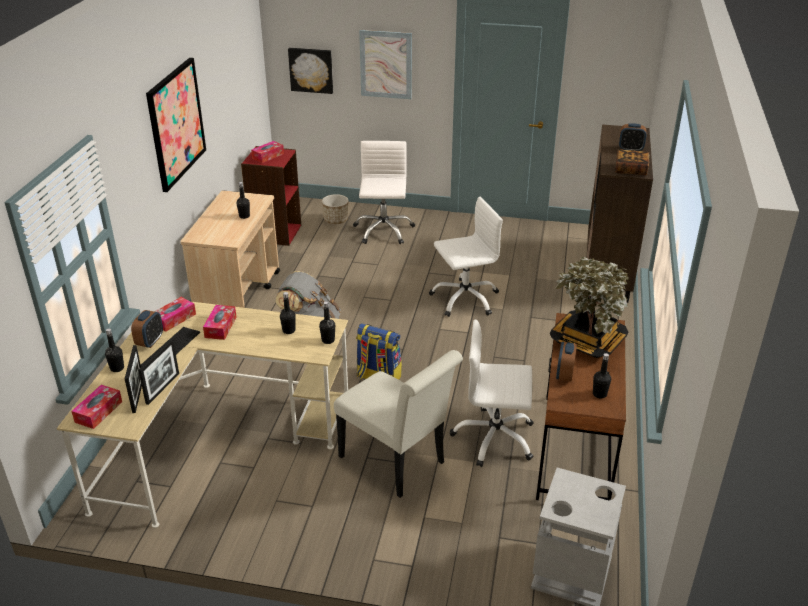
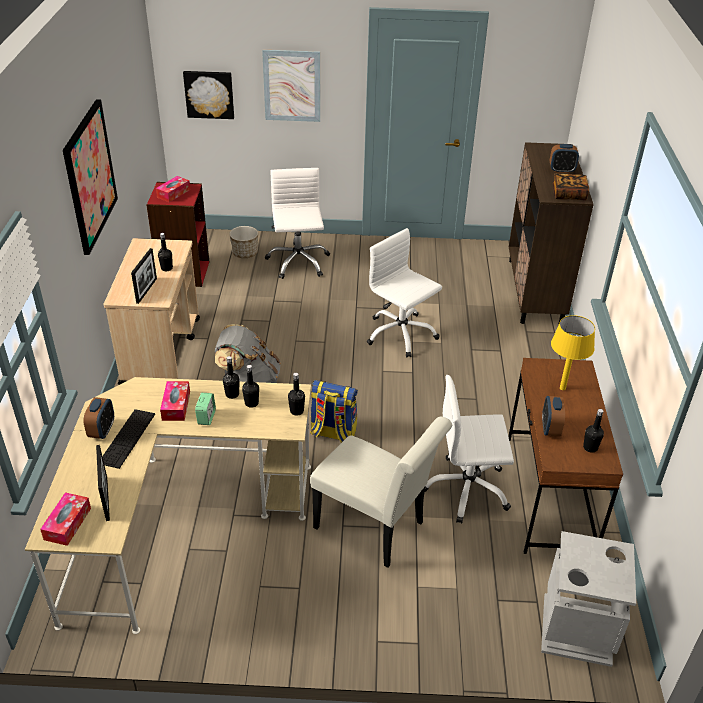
camera: 10 degrees left, 5 degrees up
black bottle [105,328,124,372] -> black bottle moved to [223,356,240,399]
picture frame [138,340,179,405] -> picture frame moved to [131,248,157,304]
tissue box [154,297,196,332] -> none
white office chair [429,197,503,317] -> white office chair turned 105 degrees counterclockwise [367,228,442,358]
potted plant [549,257,629,358] -> yellow table lamp [551,315,595,390]
none -> alarm clock [195,393,216,425]

